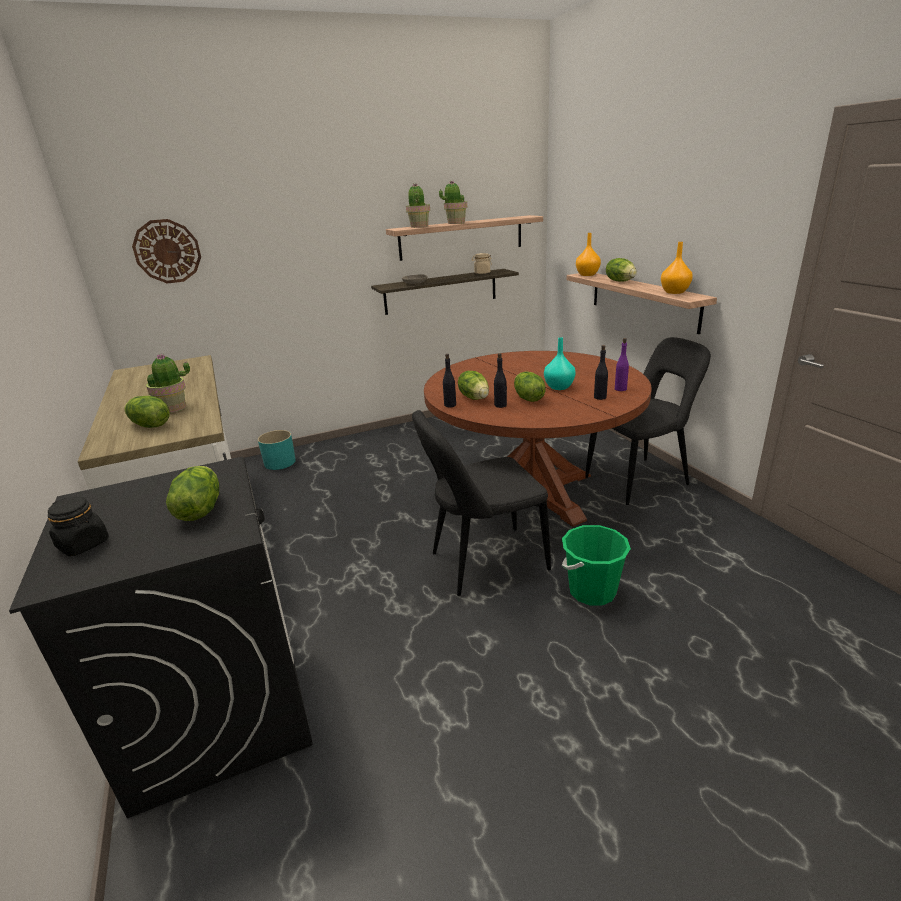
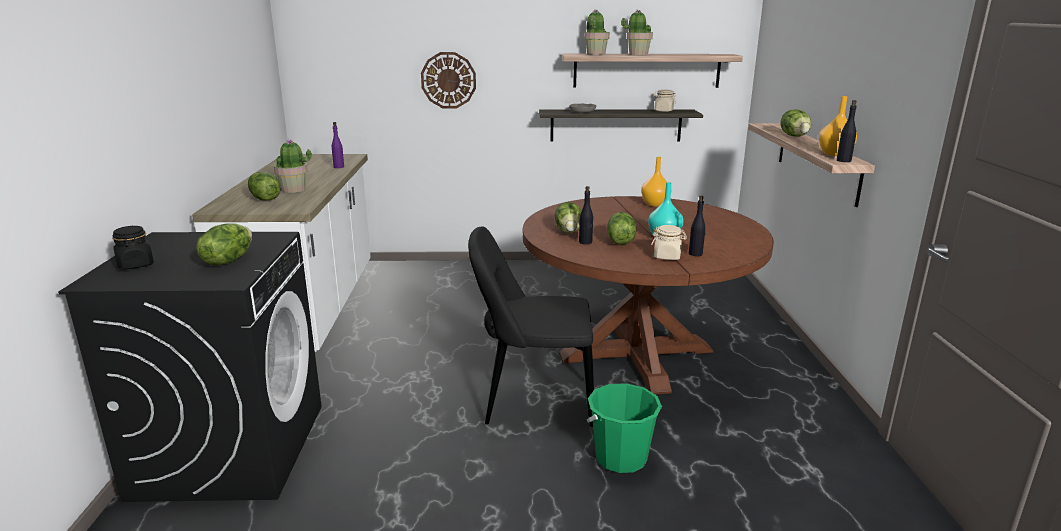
camera: 20 degrees right, 5 degrees down
wall clock [132,219,201,283] -> wall clock moved to [421,52,476,108]
turquoise planter [258,430,296,470] -> none
black bottle [443,354,456,407] -> black bottle moved to [837,100,857,162]
orange vase [576,233,601,276] -> orange vase moved to [641,157,667,207]
black chair [585,337,711,505] -> none
purple bottle [615,338,629,391] -> purple bottle moved to [332,122,344,168]
none -> beige jar [651,225,687,260]

